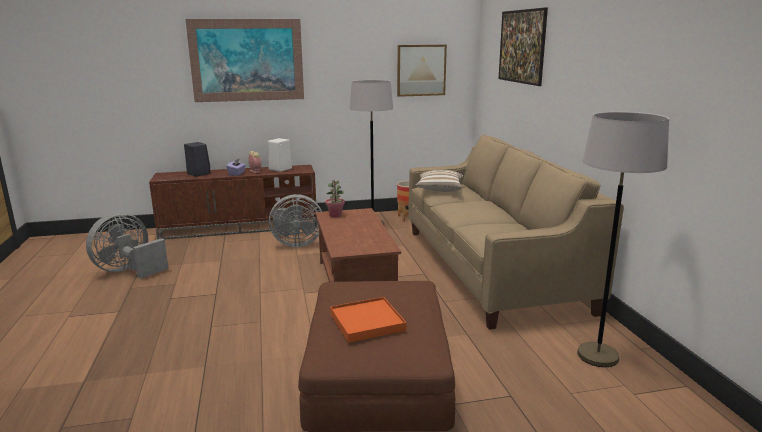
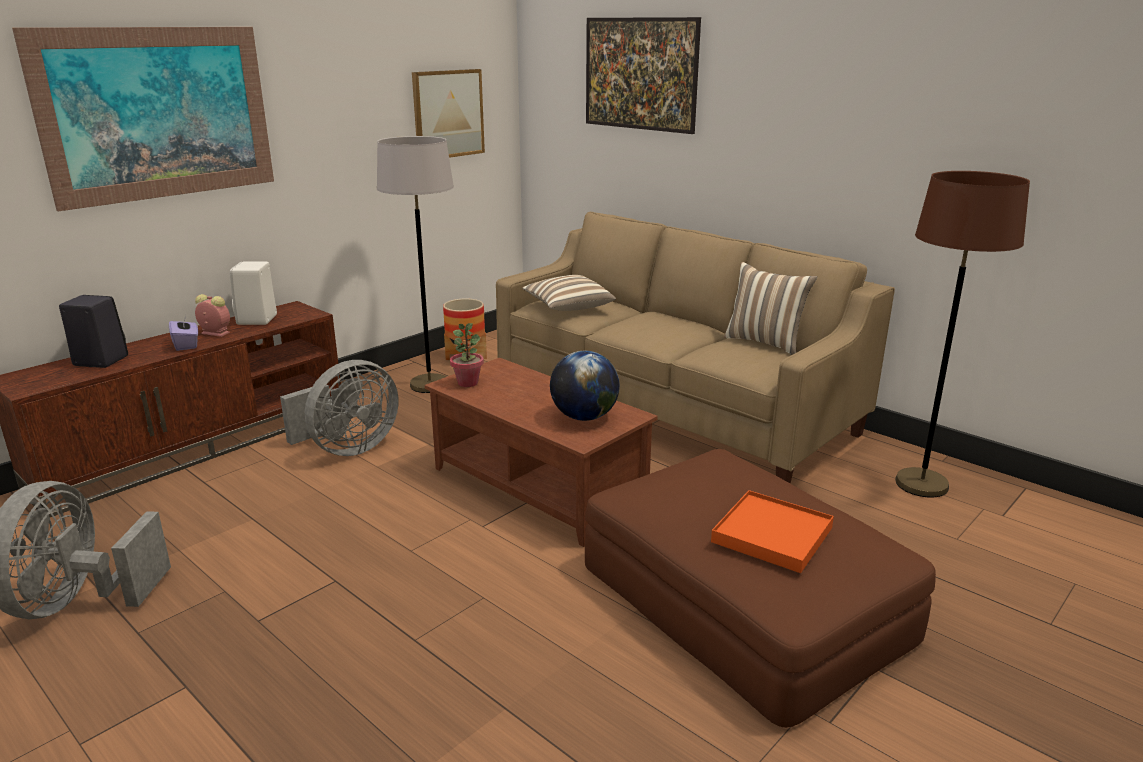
camera: 35 degrees left, 5 degrees up
grey floor lamp [577,112,669,367] -> brown floor lamp [895,171,1030,497]
none -> globe [550,351,620,421]
none -> pillow [724,262,817,355]

